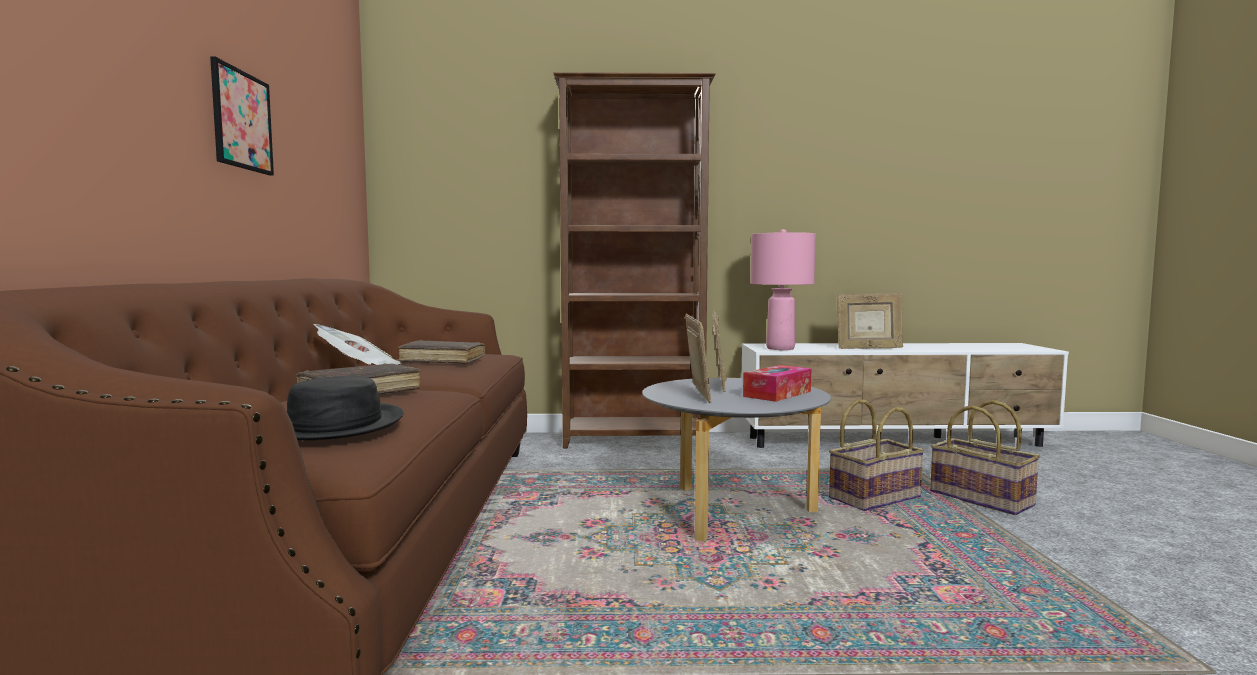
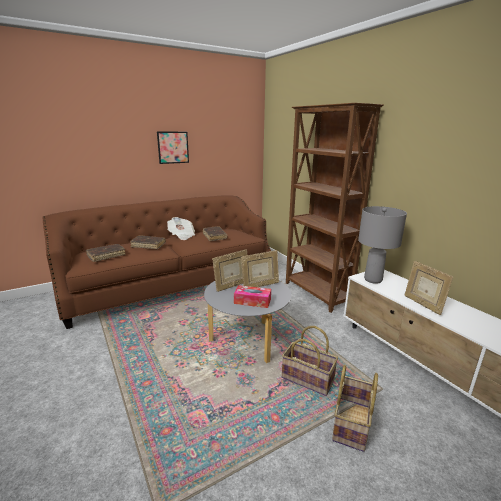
camera: 60 degrees right, 15 degrees up
black hat [287,376,404,440] -> brown book [86,244,126,262]
pink table lamp [750,229,816,350] -> grey table lamp [358,206,407,284]

